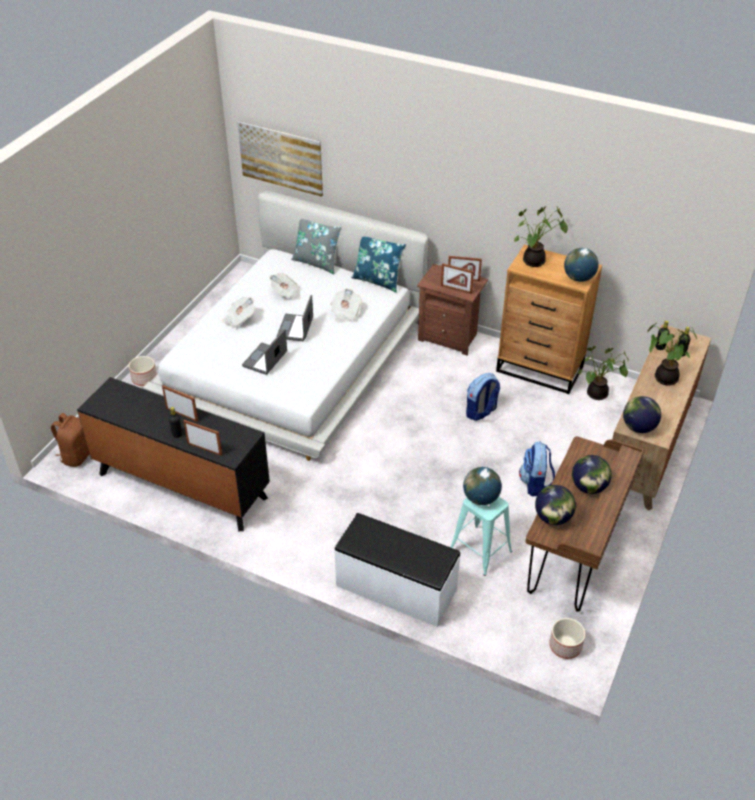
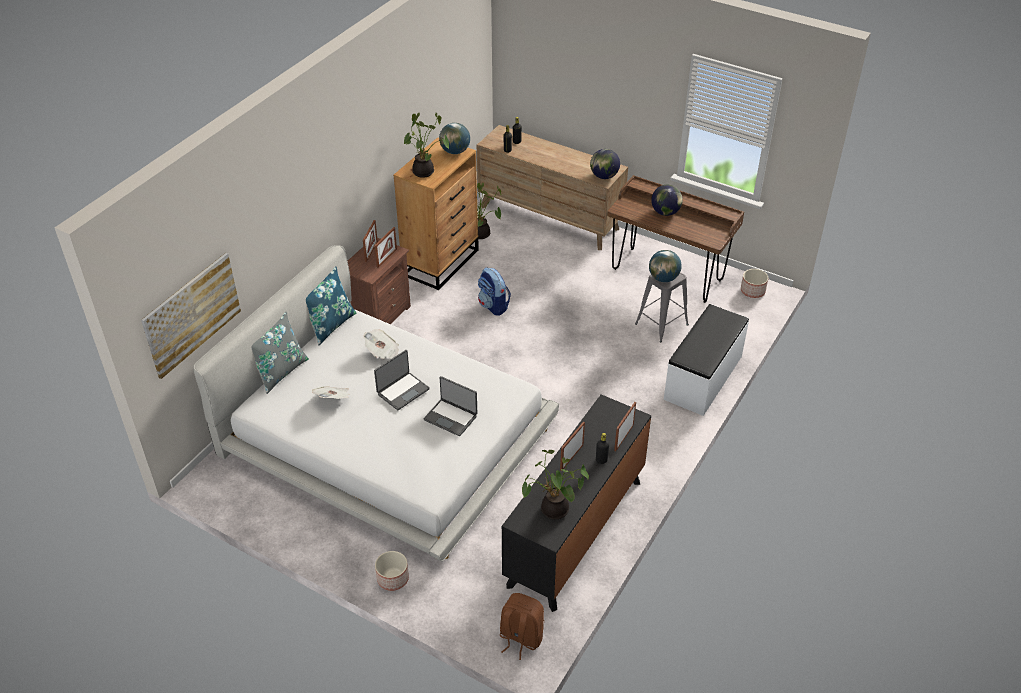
camera: 85 degrees left, 0 degrees up
newspaper [222,297,255,328] -> none
laptop [277,295,313,341] -> laptop turned 60 degrees counterclockwise [374,350,430,410]
turquoise stool [450,497,512,576] -> grey stool [635,272,689,343]
backpack [519,441,555,496] -> none
globe [535,485,576,525] -> none
potted plant [648,323,697,386] -> potted plant moved to [522,450,589,519]

